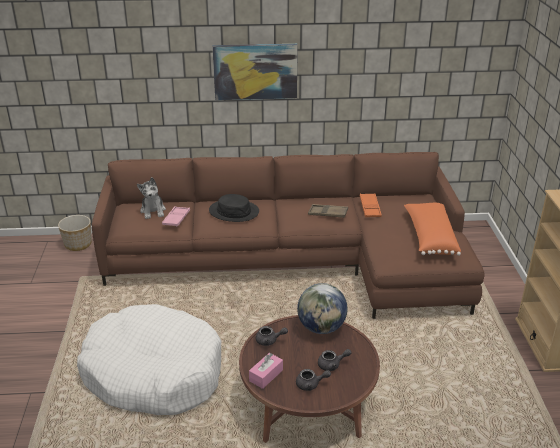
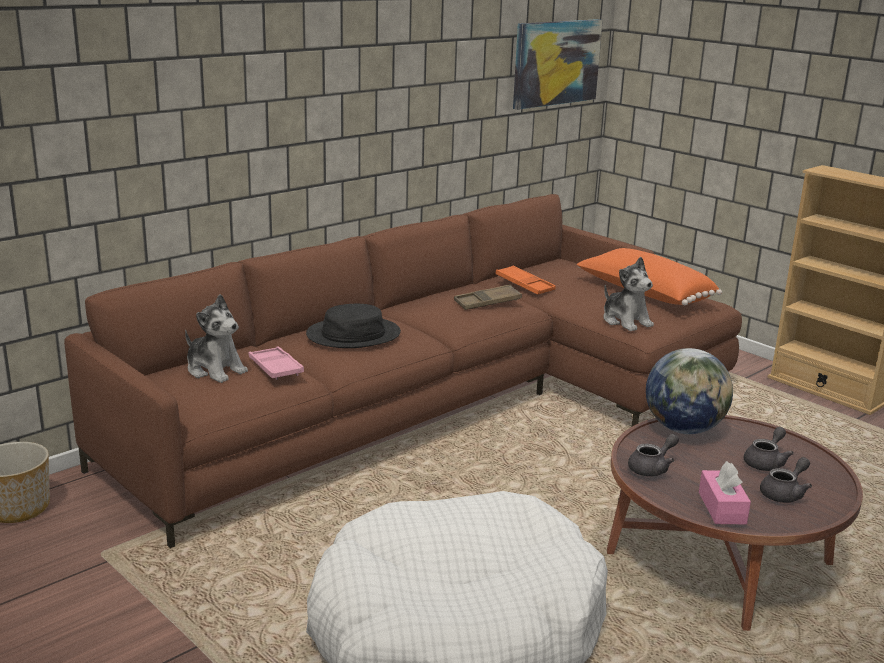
camera: 40 degrees left, 10 degrees down
picture [212,44,298,100] -> picture moved to [513,19,603,110]
none -> plush toy [603,257,654,331]

